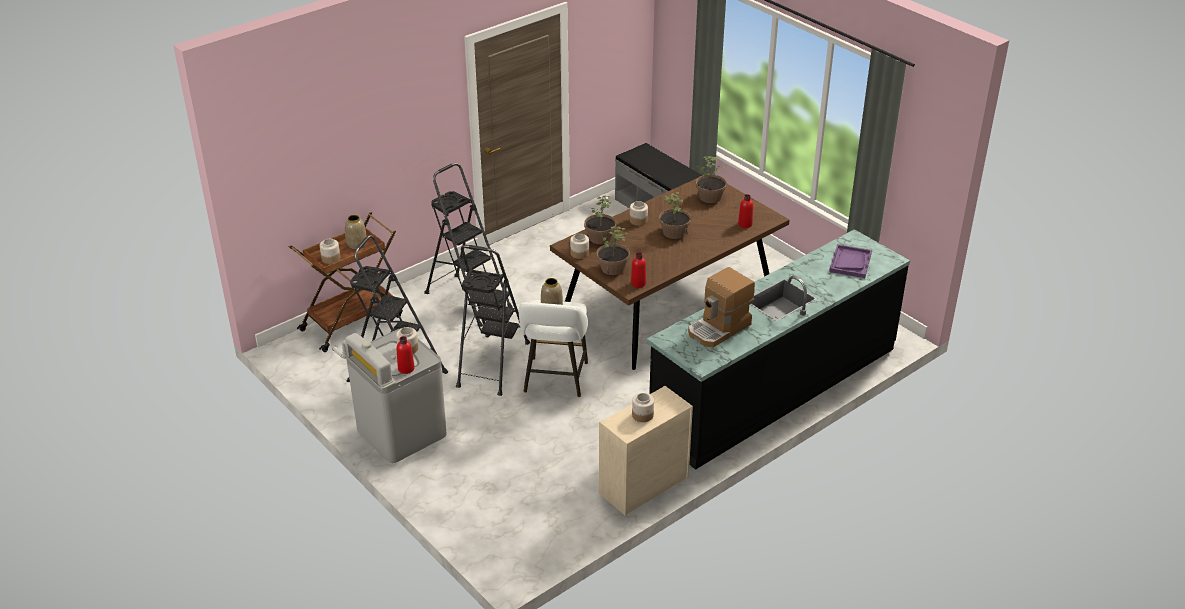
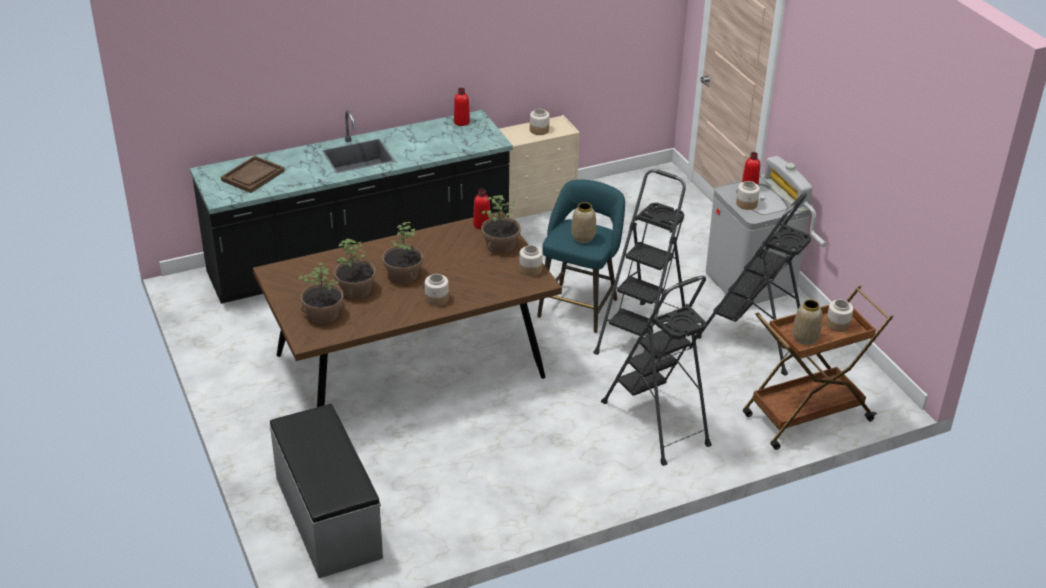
camera: 165 degrees left, 0 degrees up
white stool [519,300,588,397] -> turquoise stool [537,179,625,333]
potted plant [584,196,616,244] -> potted plant moved to [334,239,376,299]
coffee machine [688,267,755,347] -> none
red bottle [738,194,753,228] -> red bottle moved to [454,88,470,126]
purple tray [829,244,872,278] -> brown tray [221,156,285,193]

